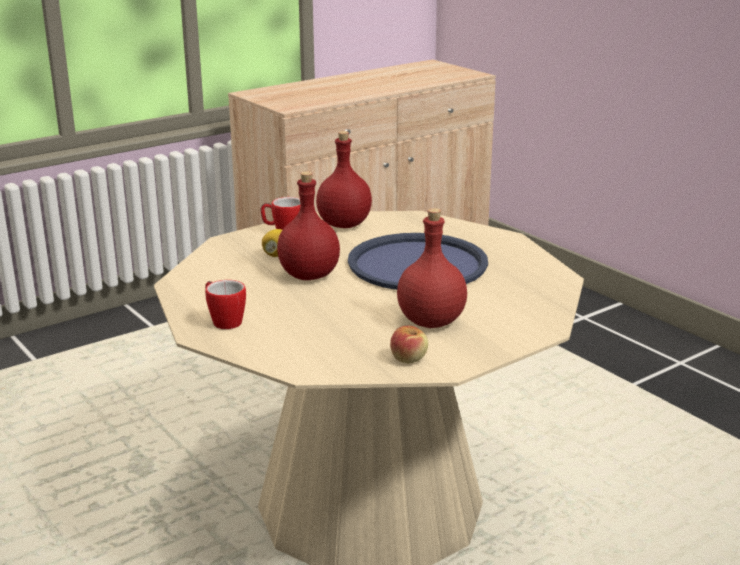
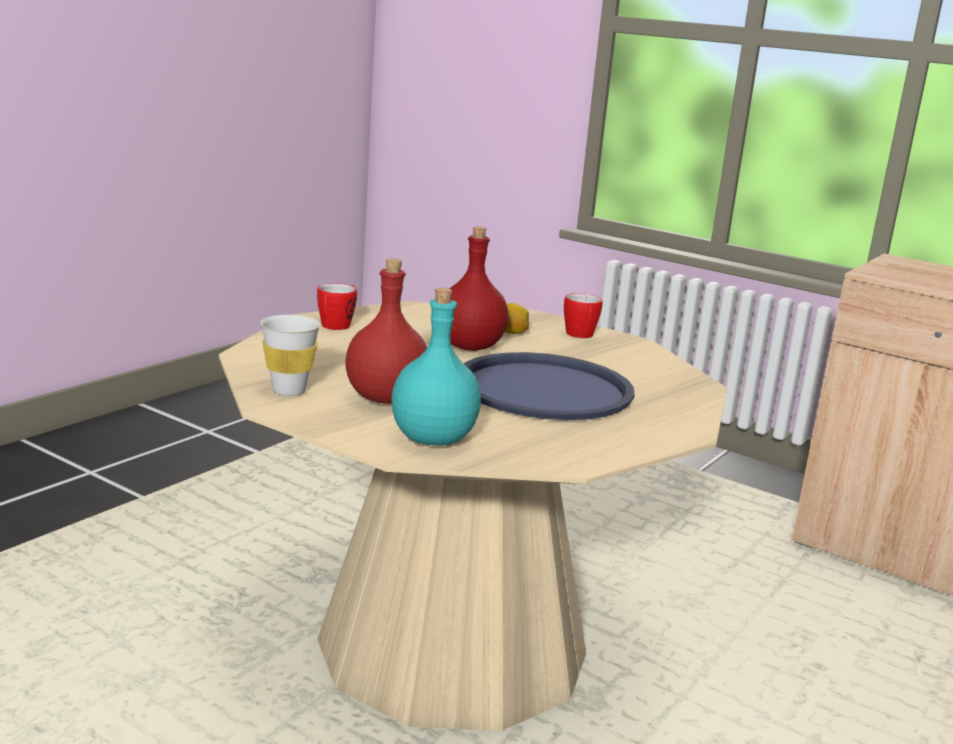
camera: 70 degrees right, 5 degrees down
red bottle [316,131,372,228] -> none
apple [390,326,428,363] -> white cup [261,315,320,396]
none -> turquoise bottle [392,288,481,445]

